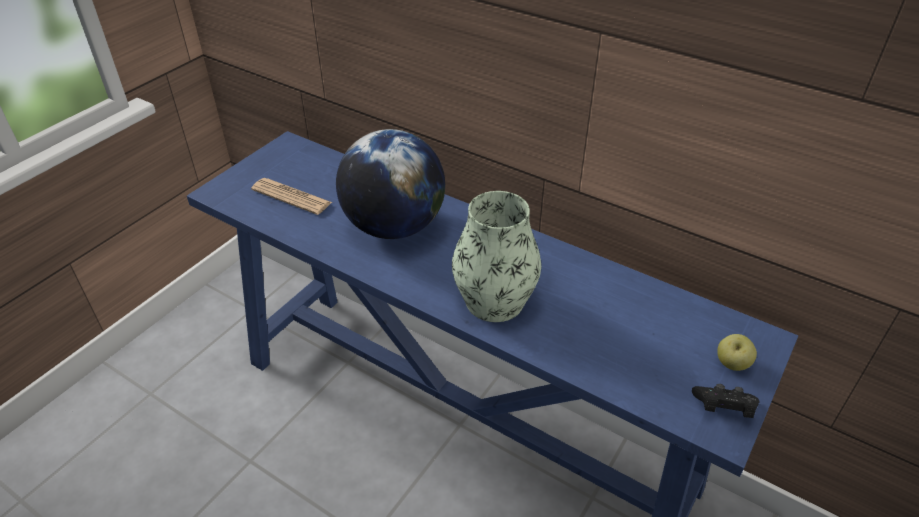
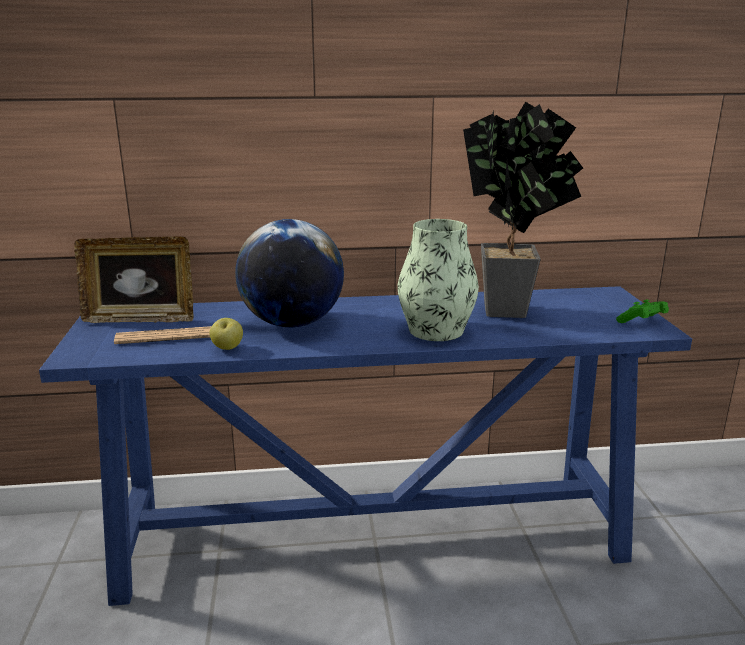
camera: 40 degrees left, 20 degrees down
black game controller [692,384,759,418] -> green game controller [616,299,669,323]
apple [717,334,757,371] -> apple moved to [209,318,243,350]
none -> picture frame [74,237,194,323]
none -> potted plant [463,102,583,318]

